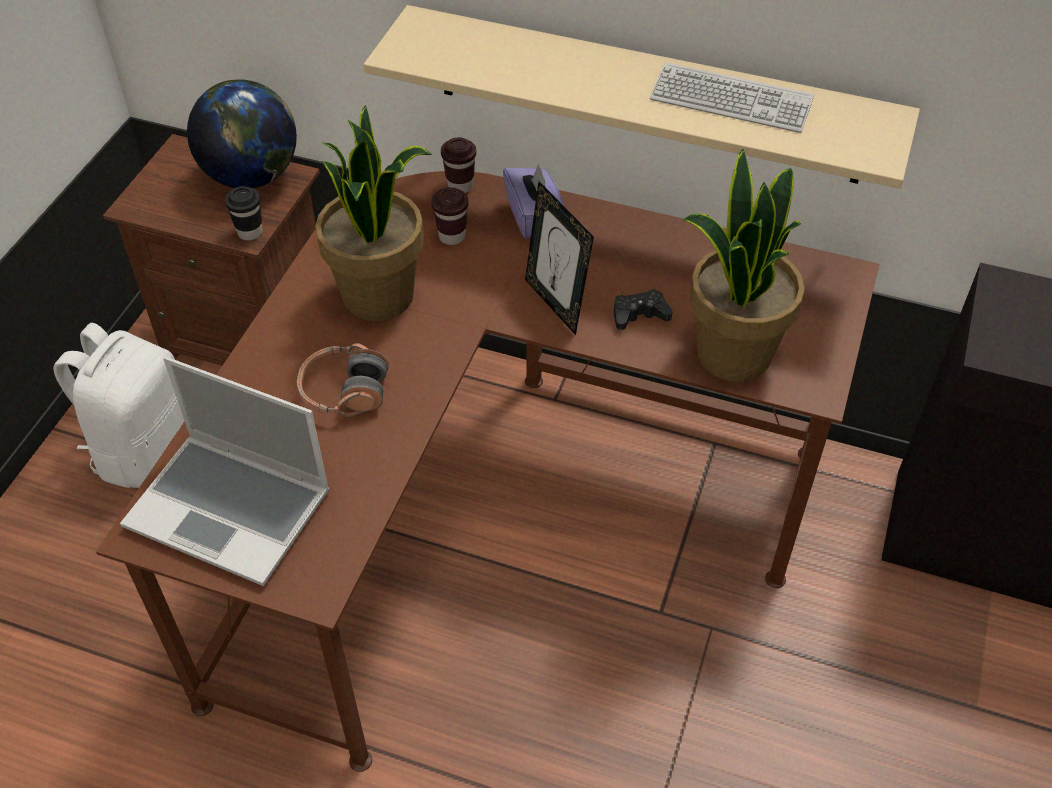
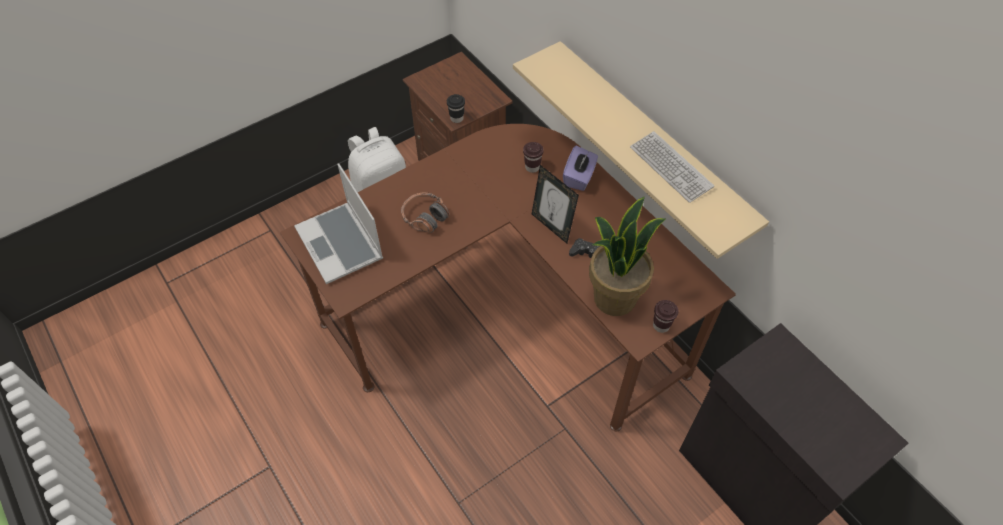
camera: 35 degrees right, 5 degrees up
globe [187,79,297,188] -> none
potted plant [315,105,432,321] -> none
brown cup [441,137,476,193] -> brown cup moved to [653,300,679,333]
picture frame [525,181,594,335] -> picture frame turned 45 degrees counterclockwise [532,165,579,243]

